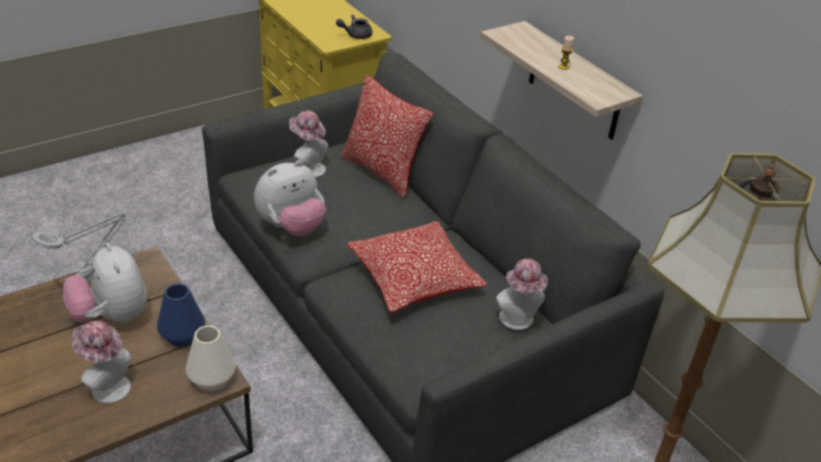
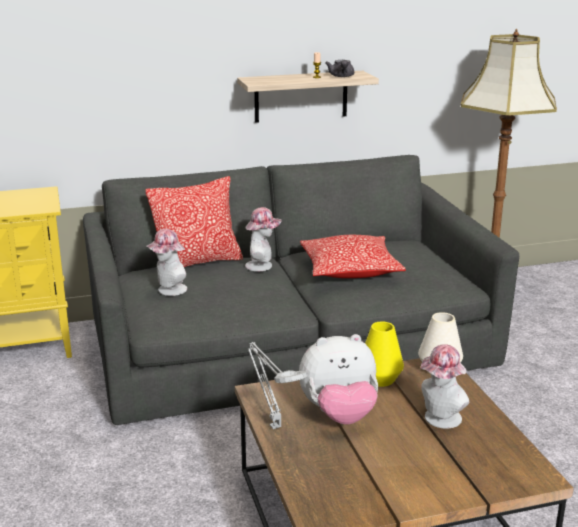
camera: 70 degrees left, 15 degrees down
blue vase [157,283,205,347] -> yellow vase [365,321,404,387]
plush toy [254,160,326,236] -> none
grey teapot [336,15,372,39] -> grey teapot moved to [326,60,354,77]
hat [496,258,548,330] -> hat moved to [245,207,282,271]

